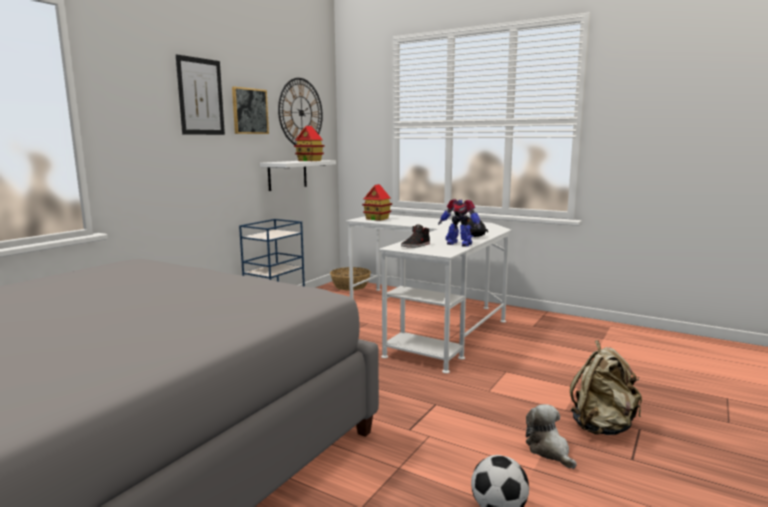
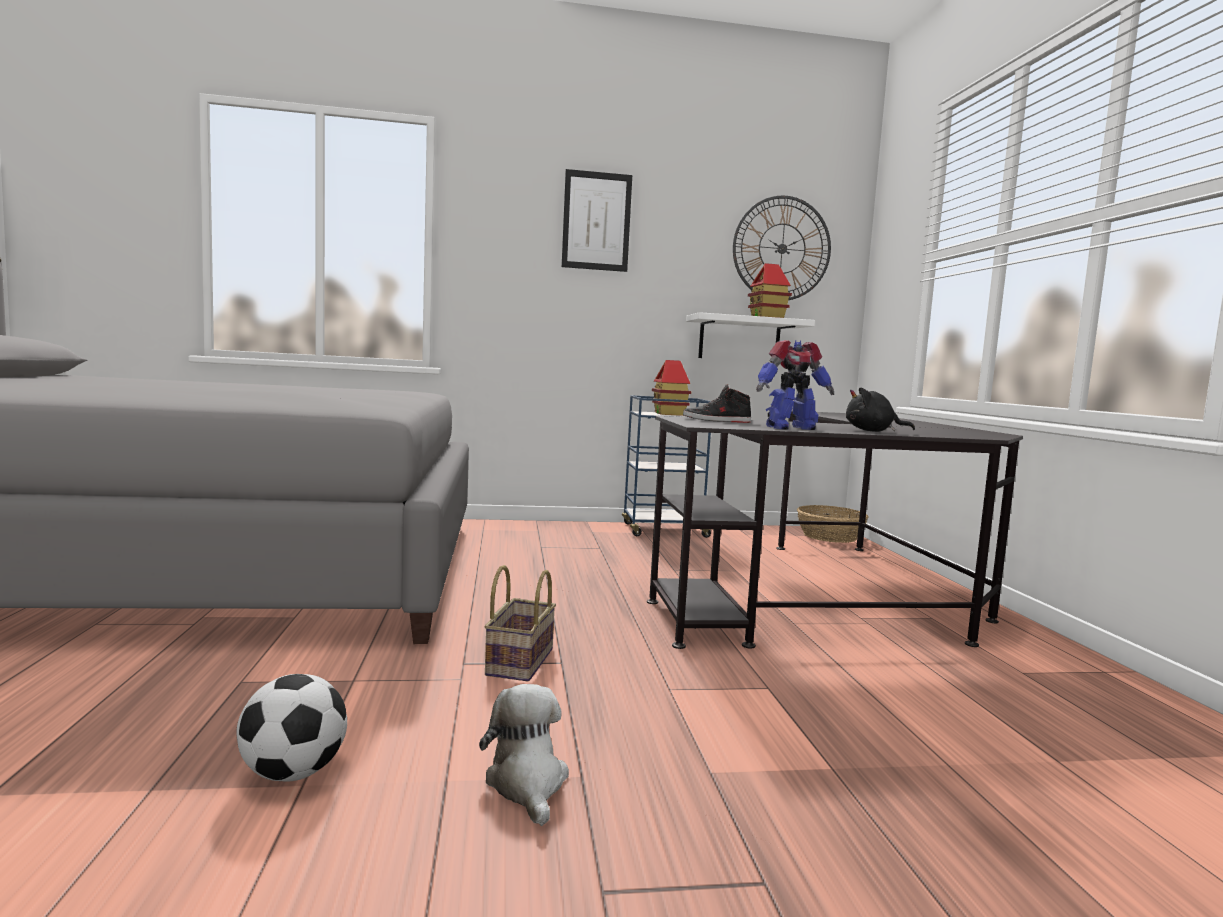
camera: 50 degrees right, 5 degrees down
picture [232,87,269,134] -> none
white desk [346,215,512,373] -> black desk [647,411,1023,649]
toy house [362,184,392,221] -> toy house moved to [652,360,691,416]
toy robot [438,199,481,247] -> toy robot turned 105 degrees counterclockwise [756,340,834,430]
plush toy [526,404,577,469] -> plush toy turned 45 degrees counterclockwise [479,684,569,826]
beige backpack [570,340,642,435] -> none
none -> basket [485,565,556,681]

